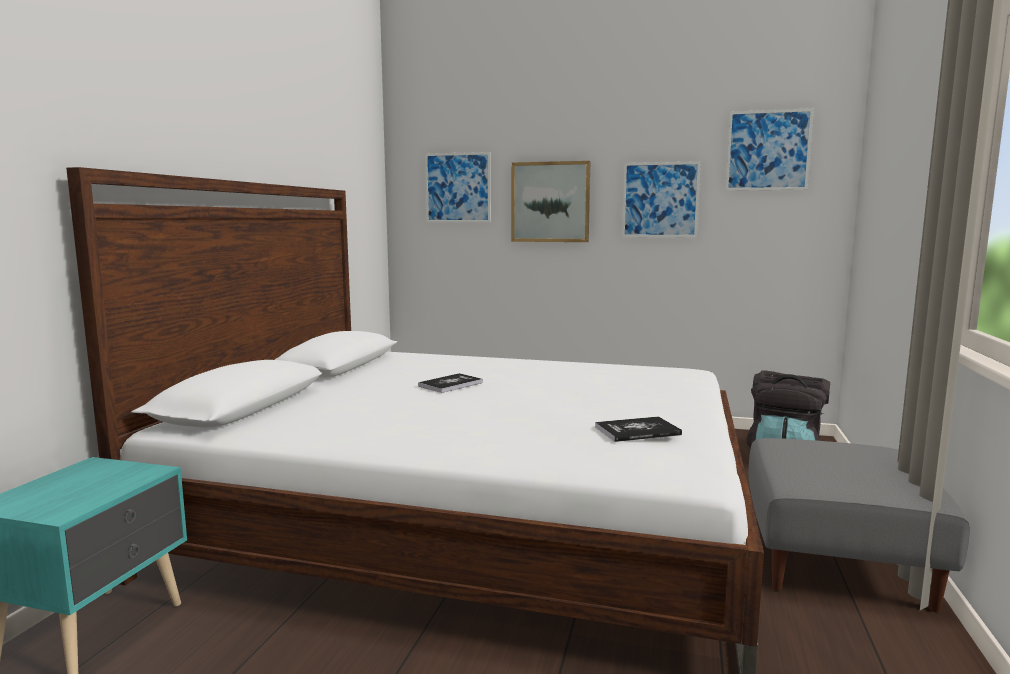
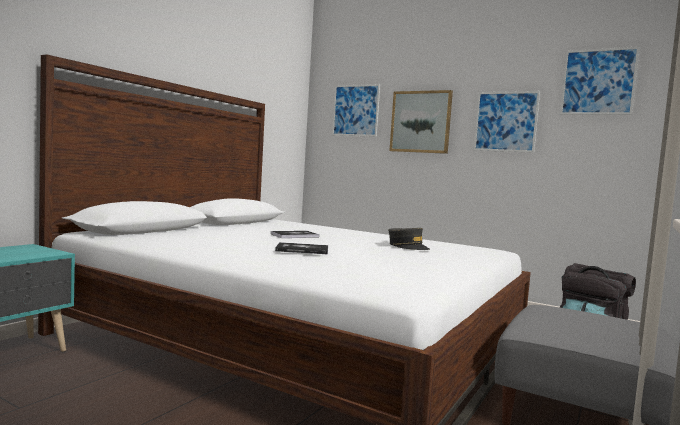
camera: 15 degrees right, 5 degrees down
book [595,416,682,442] -> book moved to [275,242,328,254]
none -> grey cap [388,228,430,250]

